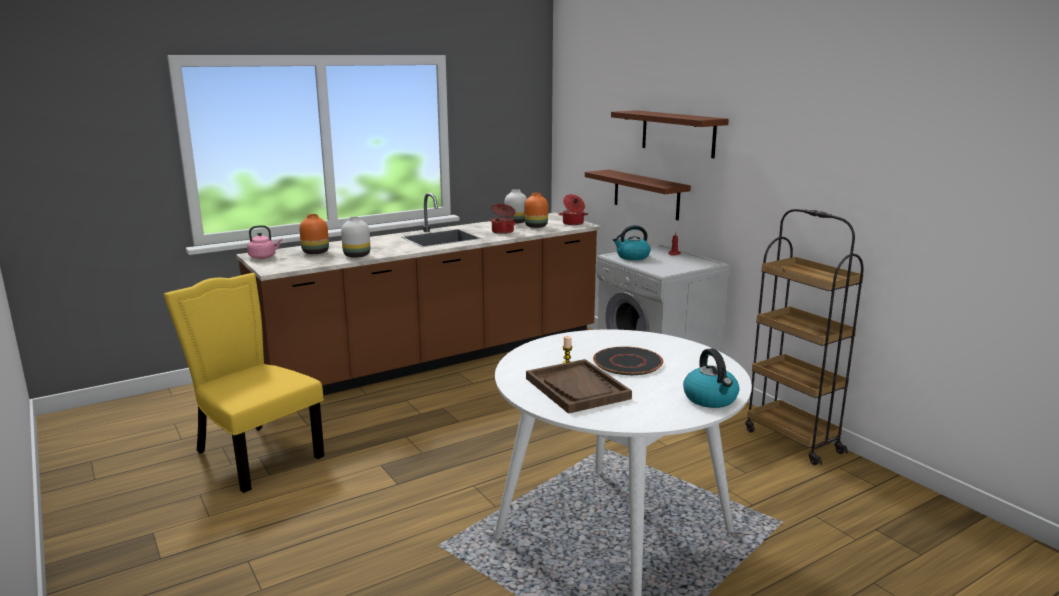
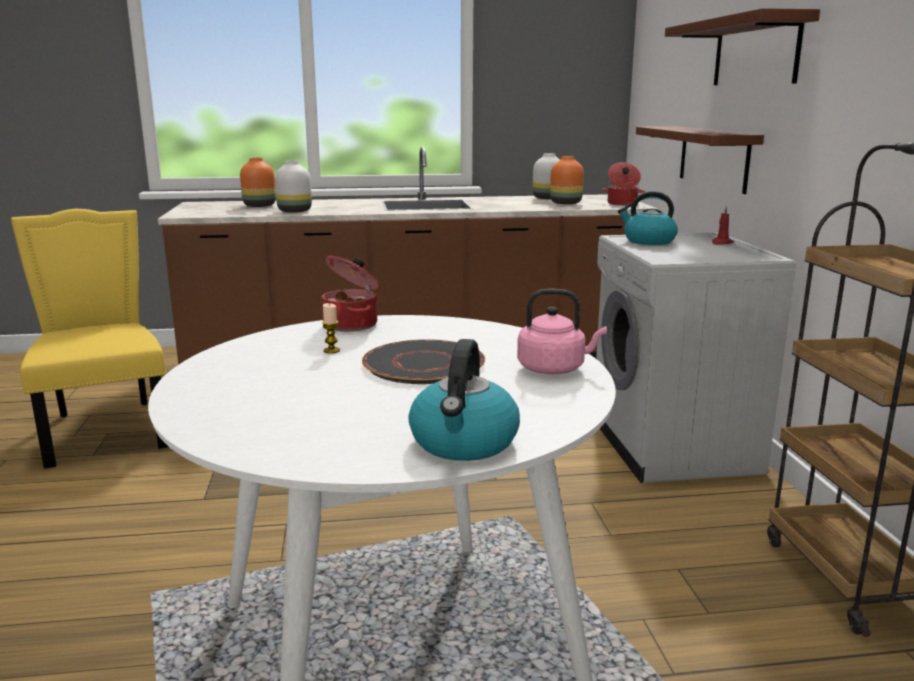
camera: 25 degrees right, 0 degrees up
pink kettle [247,225,283,259] -> pink kettle moved to [517,289,607,374]
cooking pot [490,204,516,234] -> cooking pot moved to [320,256,380,332]
brown tray [526,359,632,414] -> none

